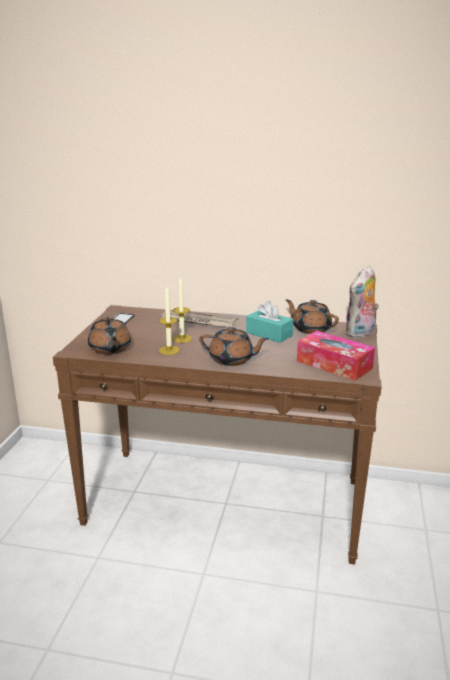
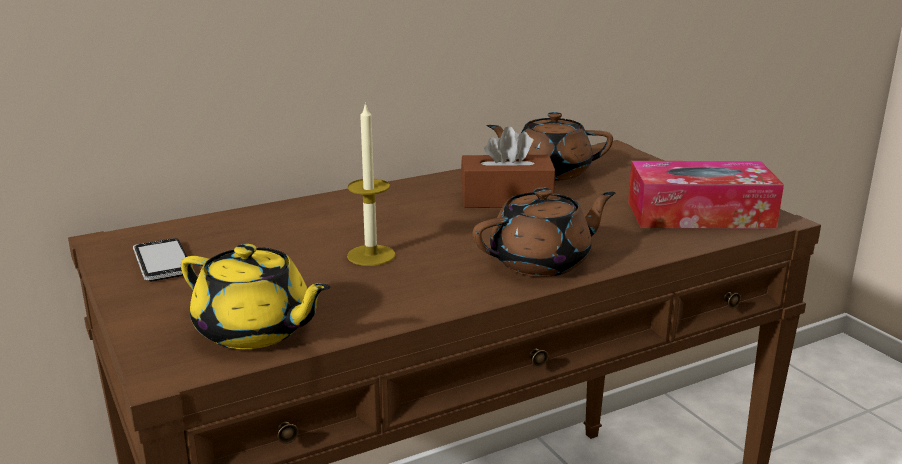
camera: 40 degrees left, 0 degrees up
brown teapot [88,317,131,354] -> yellow teapot [181,244,330,349]
candle [159,287,180,355] -> none
newspaper [159,310,238,327] -> none
turquoise tissue box [246,301,293,343] -> brown tissue box [461,126,555,208]
plush toy [345,266,379,338] -> none

